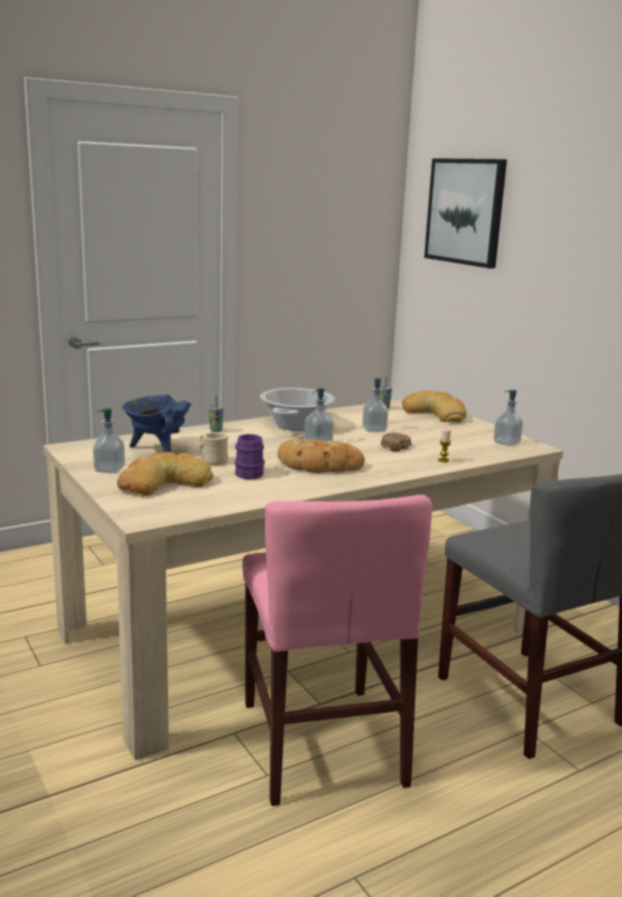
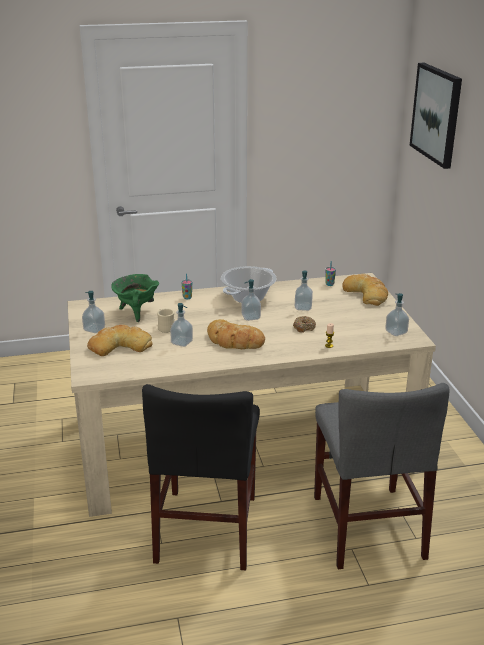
camera: 20 degrees right, 10 degrees up
blue cooking pot [122,395,191,452] -> green cooking pot [111,274,159,322]
purple mug [235,434,265,480] -> soap dispenser [170,303,193,347]
pink chair [242,495,432,806] -> black chair [142,384,260,570]

